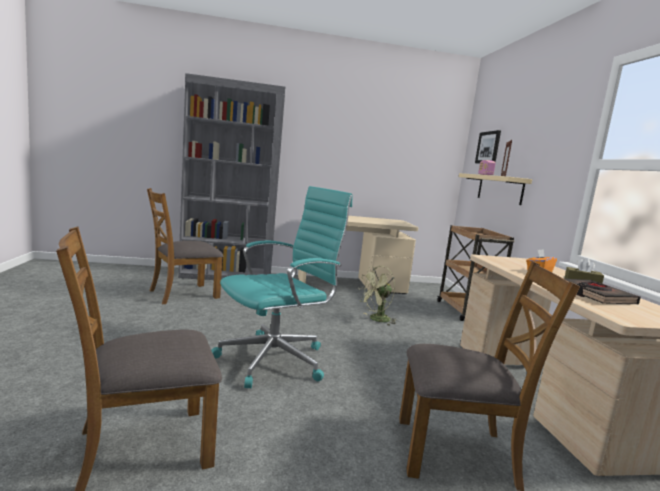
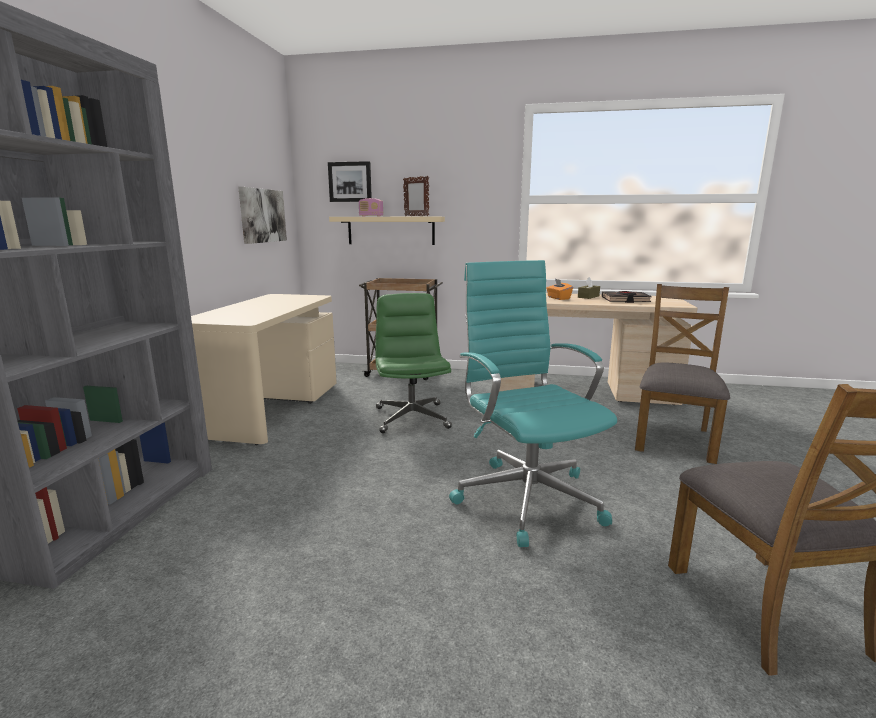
camera: 70 degrees left, 5 degrees up
brown chair [147,188,223,304] -> none
green fan [360,266,397,325] -> green office chair [375,293,452,433]
none -> picture [238,187,287,244]

